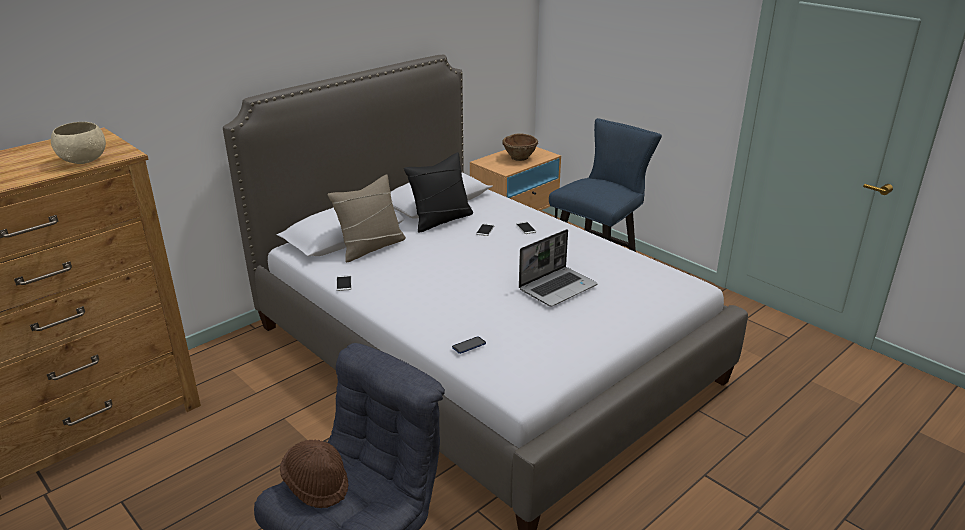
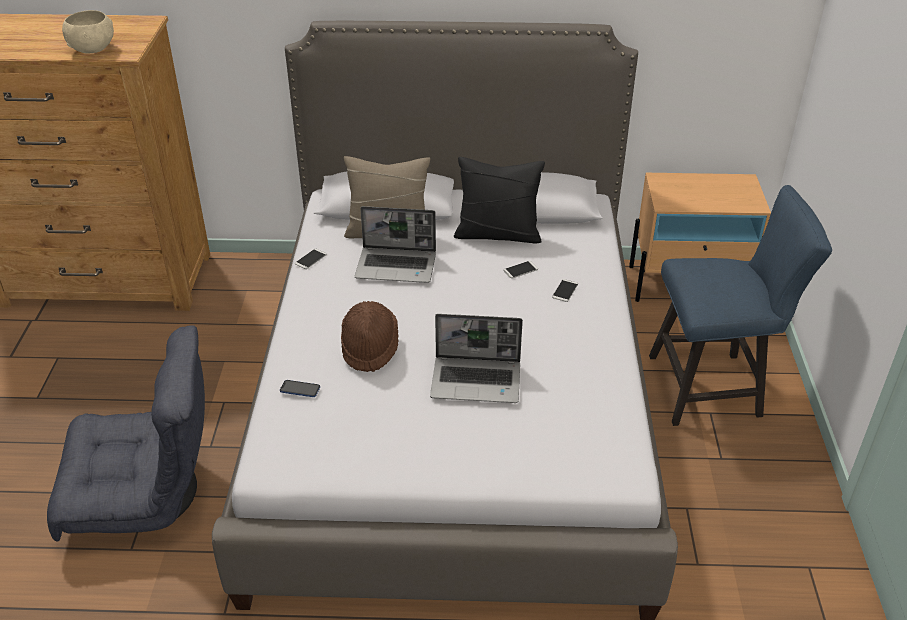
camera: 45 degrees right, 10 degrees up
brown hat [280,440,348,508] -> brown hat moved to [341,301,399,372]
brown bowl [503,134,538,161] -> none
none -> laptop [355,206,436,283]

